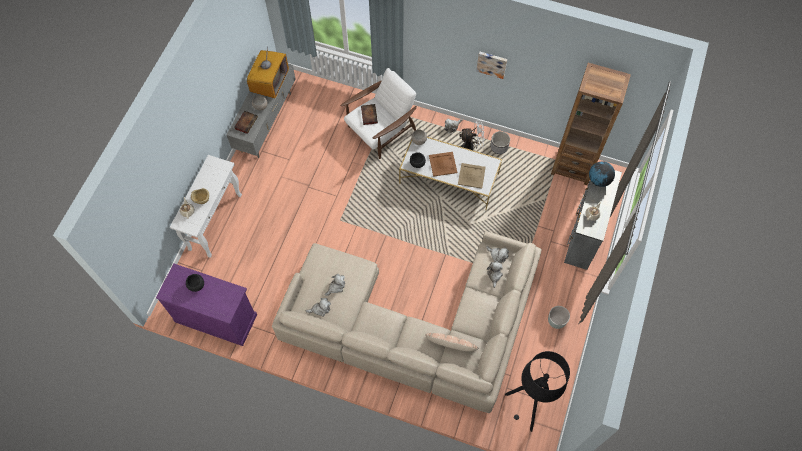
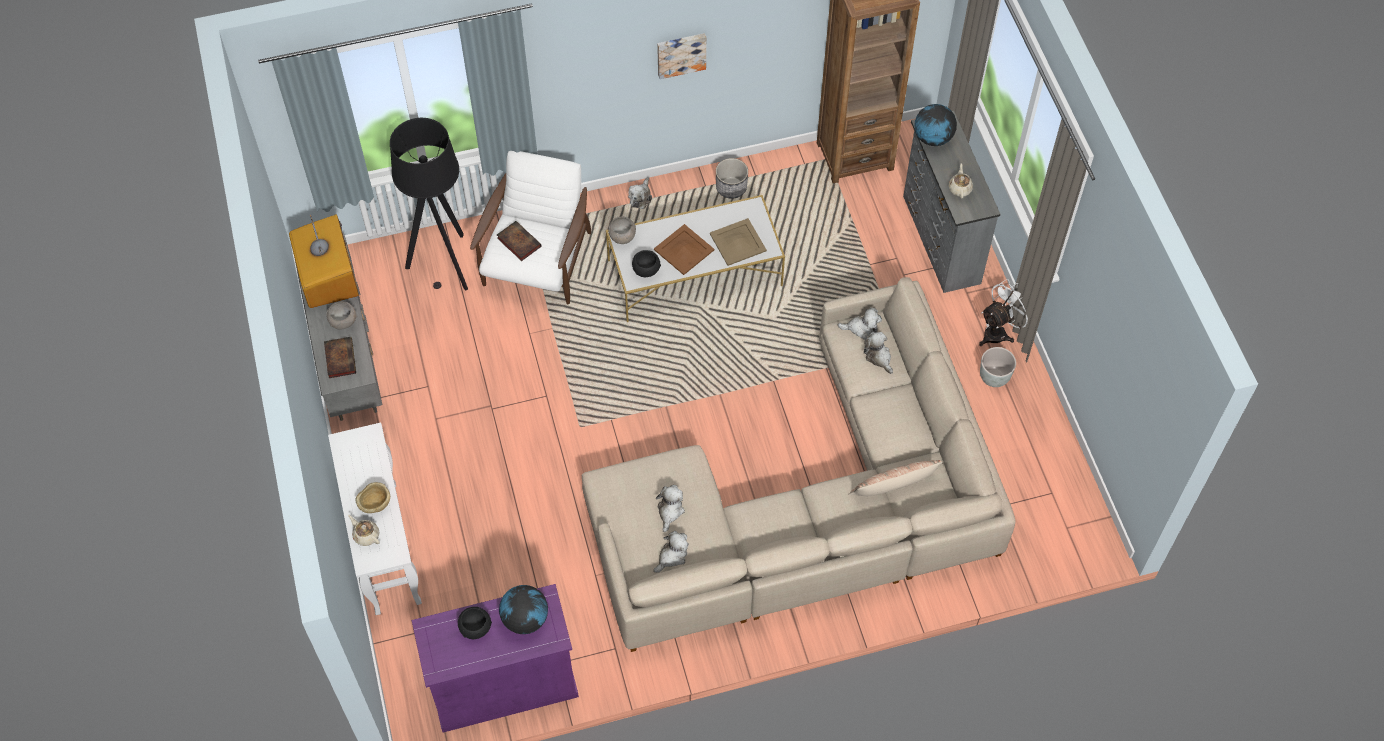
camera: 35 degrees left, 5 degrees down
white fan [460,121,485,150] -> white fan moved to [979,279,1028,346]
black floor lamp [505,351,570,432] -> black floor lamp moved to [390,118,468,291]
none -> globe [499,585,548,634]

